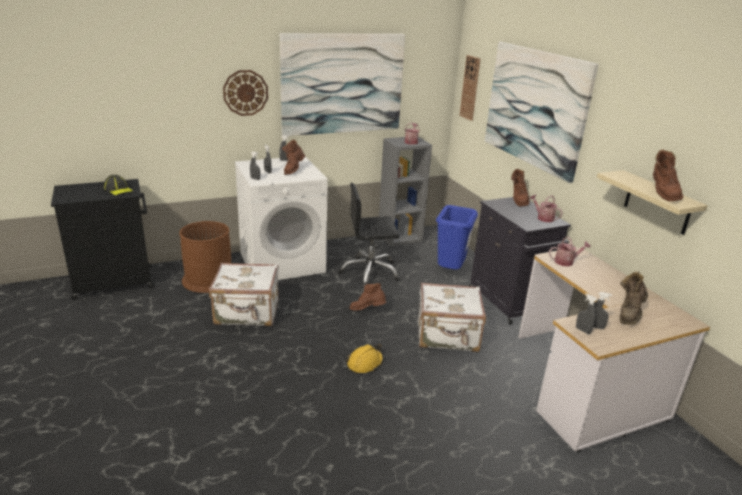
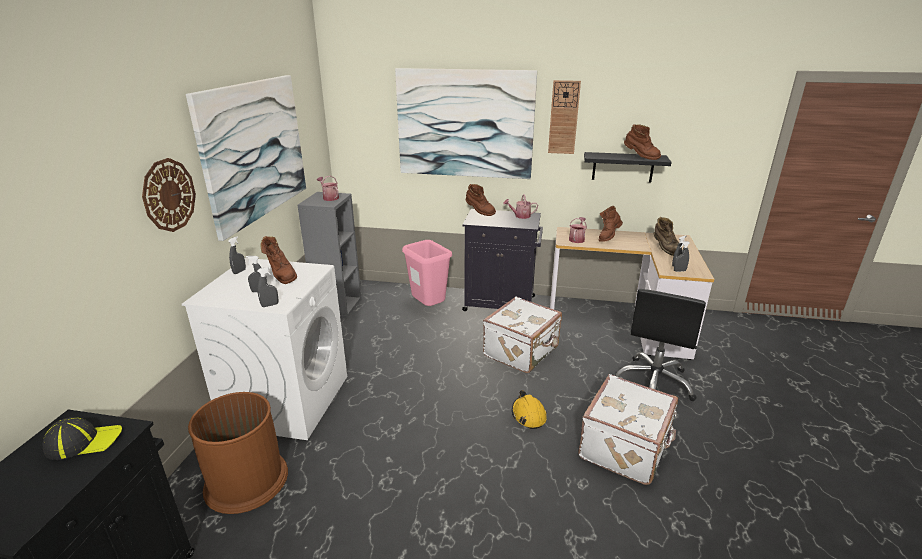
camera: 55 degrees left, 0 degrees up
white suitcase [209,263,279,326] -> white suitcase moved to [578,374,678,485]
black office chair [338,183,400,287] -> black office chair moved to [613,289,706,401]
brown boot [349,283,387,311] -> brown boot moved to [598,206,623,242]
blue trash can [436,205,478,269] -> pink trash can [402,240,452,306]
wall clock [460,55,480,121] -> wall clock moved to [548,80,581,154]
beige shelf [597,170,708,235] -> black shelf [584,152,672,183]

